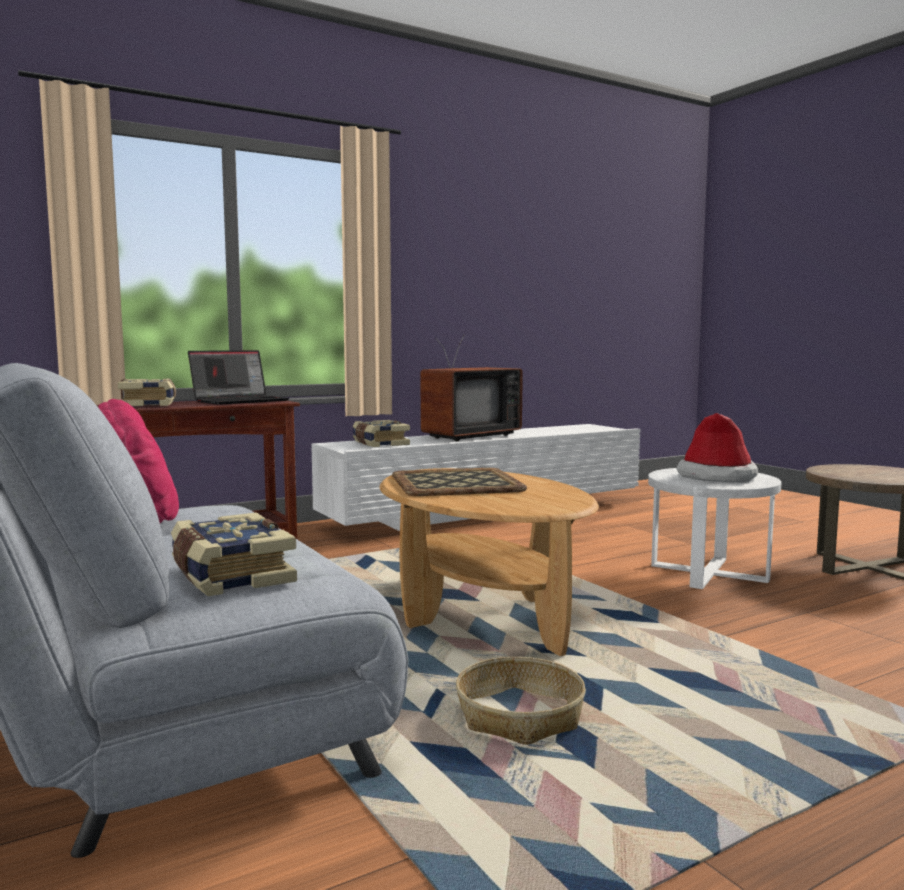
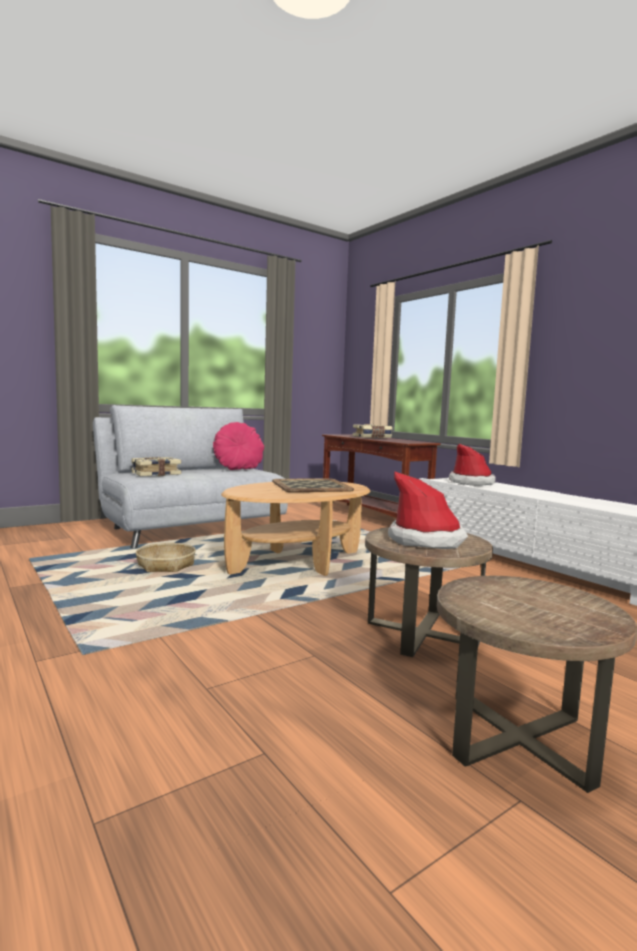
camera: 85 degrees right, 0 degrees up
laptop [188,350,289,405] -> none
book [353,420,410,447] -> hat [449,444,495,486]
television [420,334,523,441] -> none
white side table [648,468,781,589] -> brown side table [365,527,493,657]

